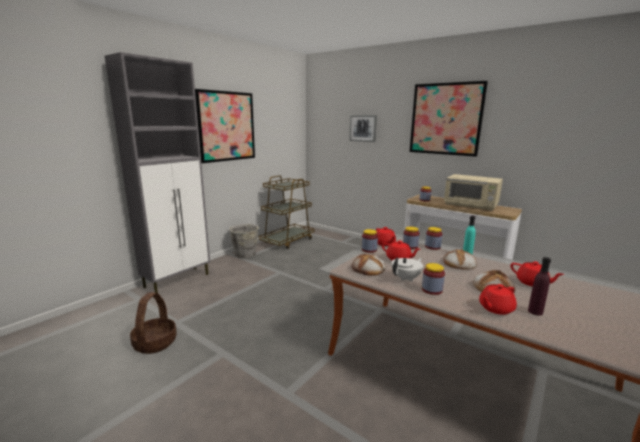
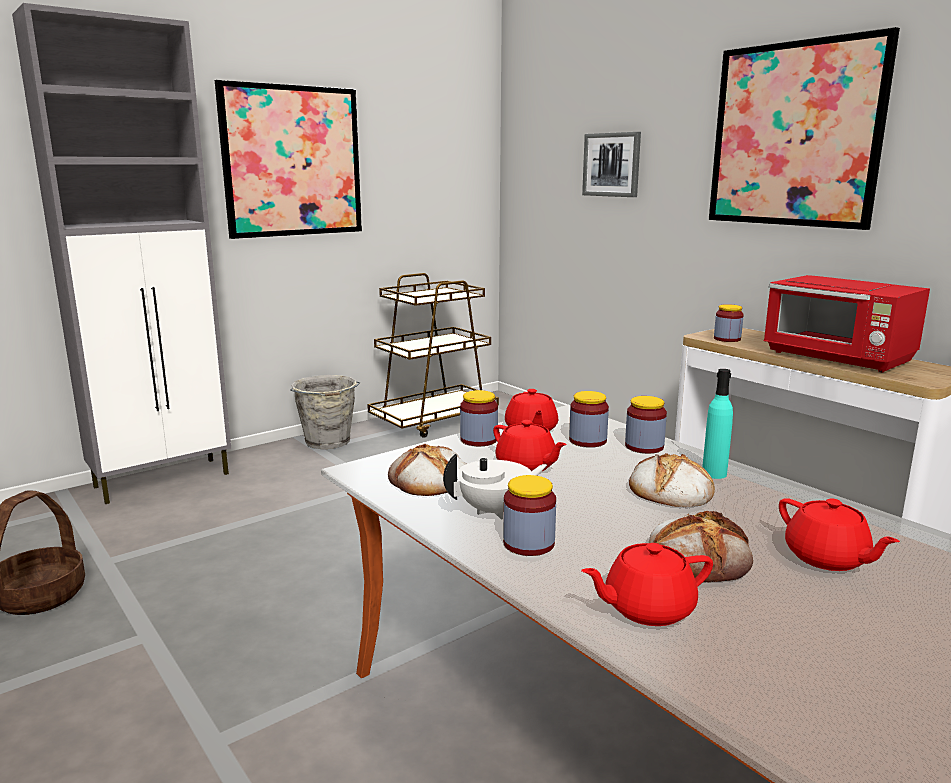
camera: 15 degrees right, 0 degrees up
beige microwave [444,174,503,211] -> red microwave [764,275,930,372]
purple bottle [528,257,551,316] -> none

